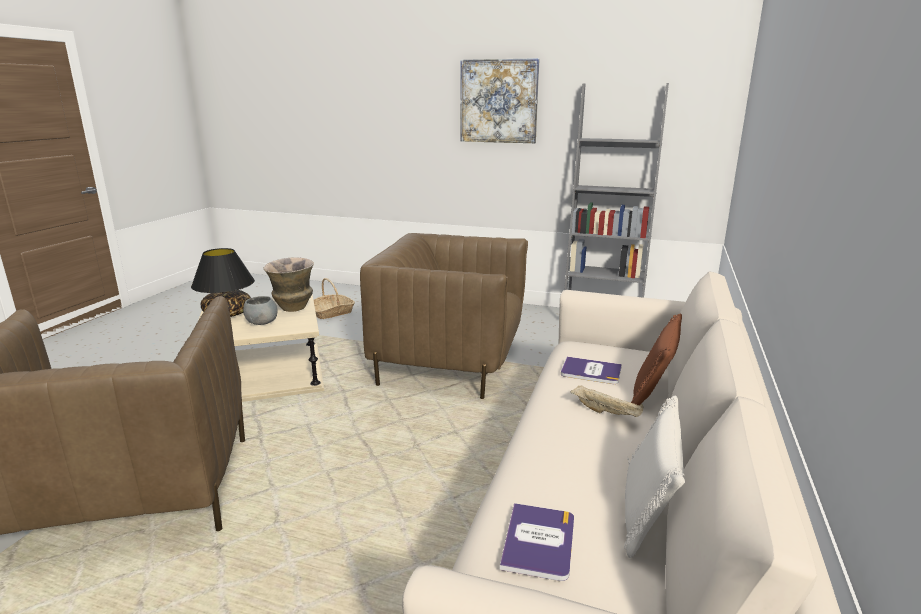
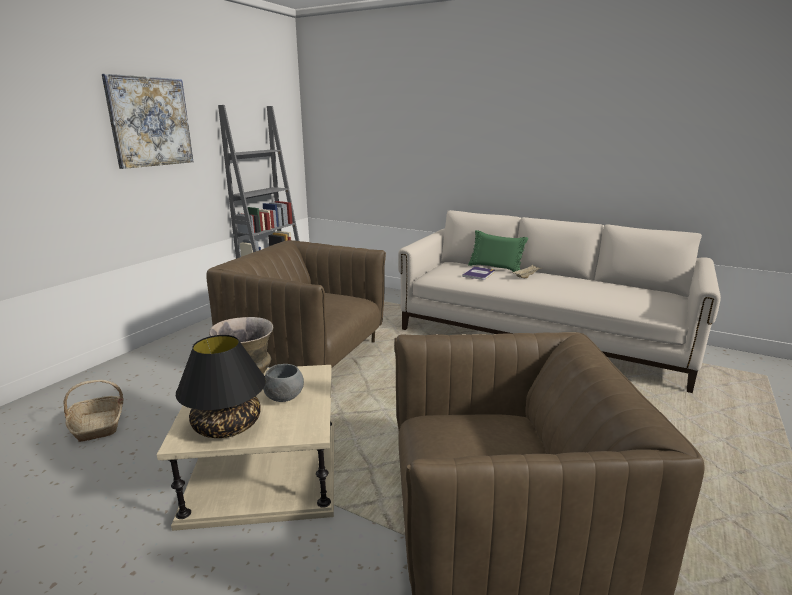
camera: 80 degrees left, 0 degrees up
brown armchair [360,233,528,399] -> brown armchair turned 90 degrees clockwise [206,240,386,368]
book [500,503,574,581] -> none
white pillow [624,396,685,558] -> none
brown pillow [631,314,682,405] -> green pillow [468,230,528,272]

